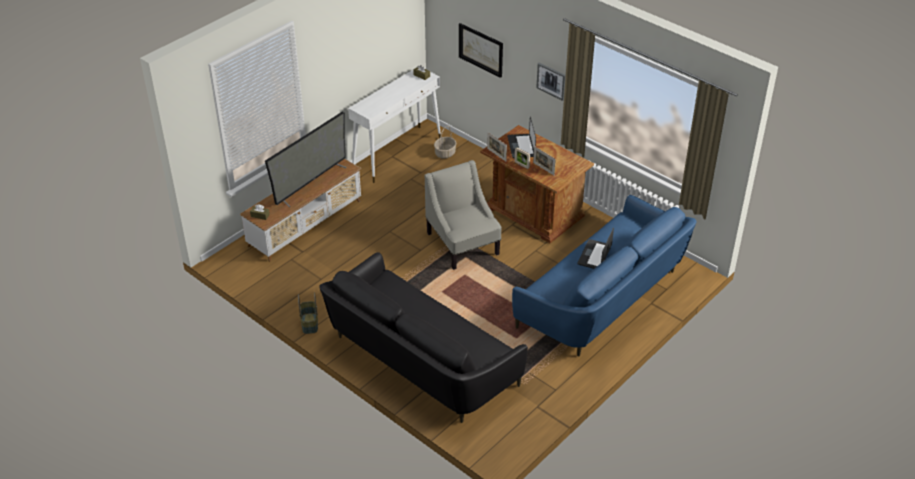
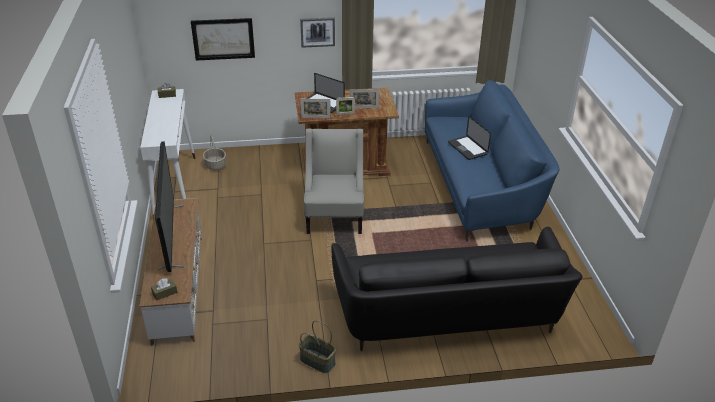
camera: 50 degrees left, 5 degrees down
grey armchair [425,160,502,270] -> grey armchair turned 75 degrees clockwise [304,128,364,234]

